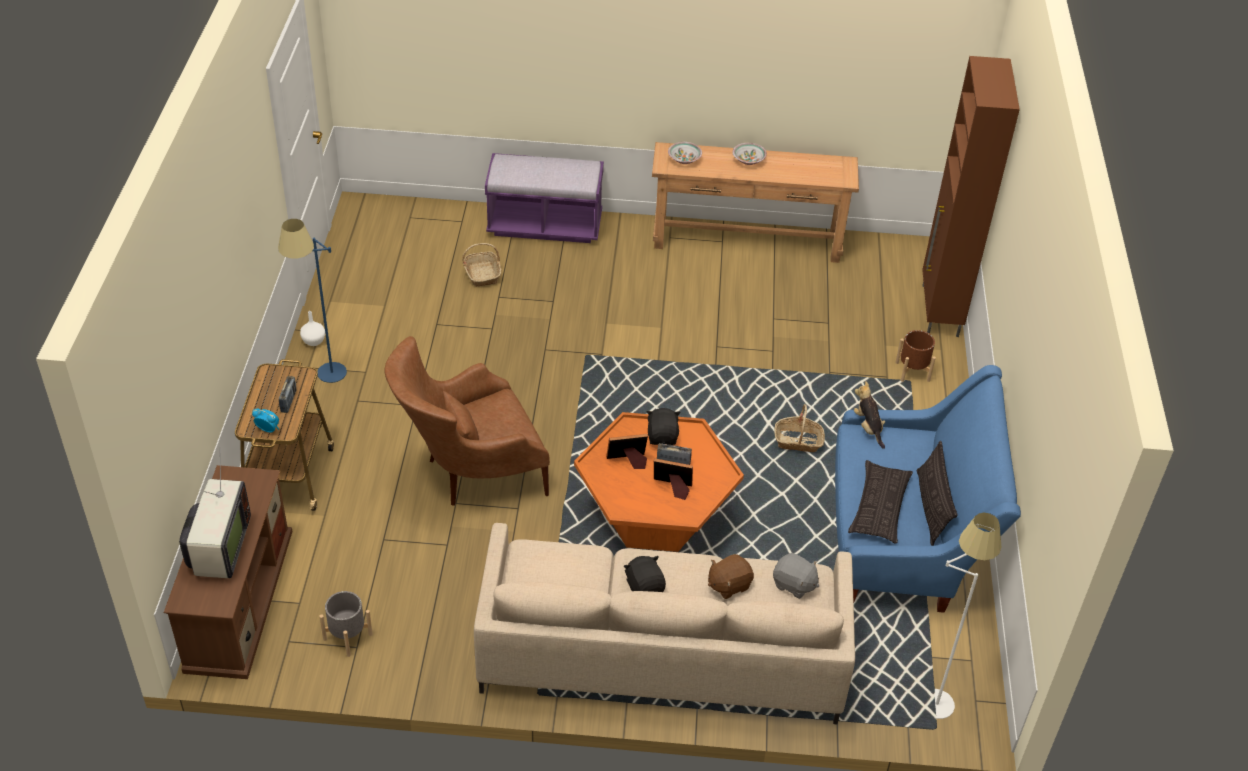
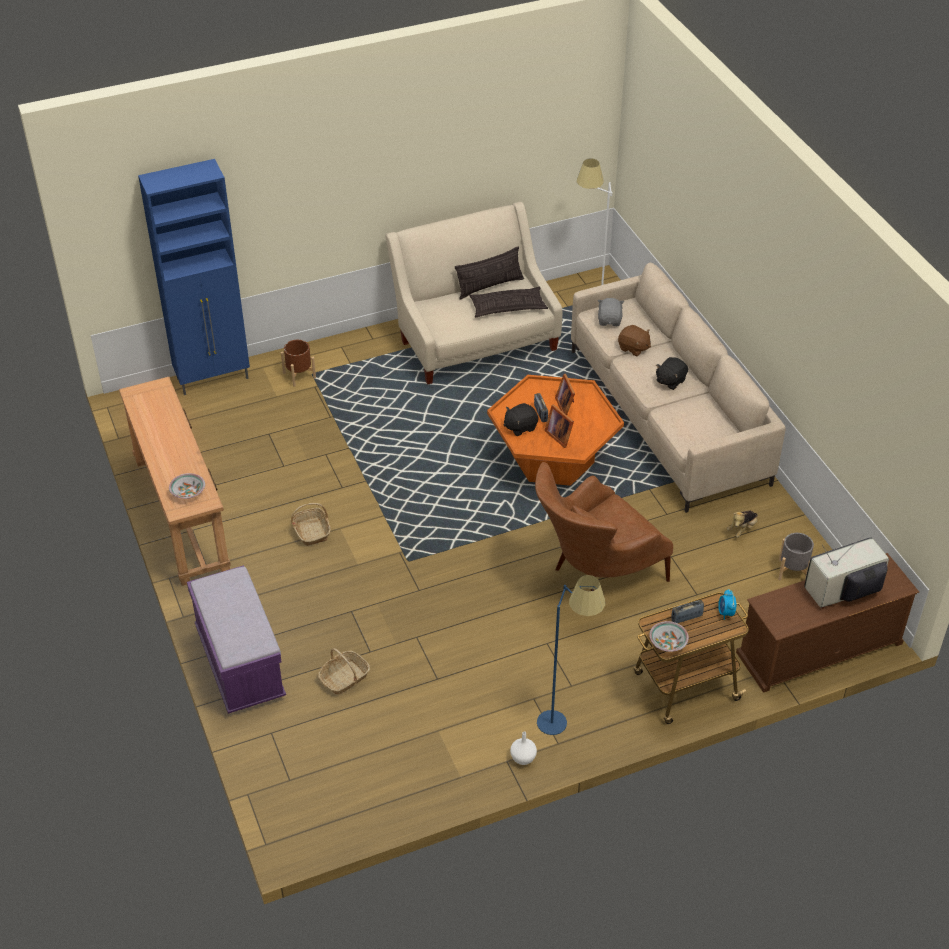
camera: 115 degrees left, 0 degrees up
brown armchair [385,336,550,506] -> brown armchair turned 105 degrees clockwise [535,462,673,591]
bowl [733,143,767,165] -> bowl moved to [649,621,689,652]
basket [774,404,825,452] -> basket moved to [291,503,331,546]
blue sofa [835,365,1021,613] -> beige sofa [385,202,562,384]
plush toy [854,381,885,449] -> plush toy moved to [727,510,758,538]
brown cabinet [922,56,1020,337] -> blue cabinet [138,159,250,395]

